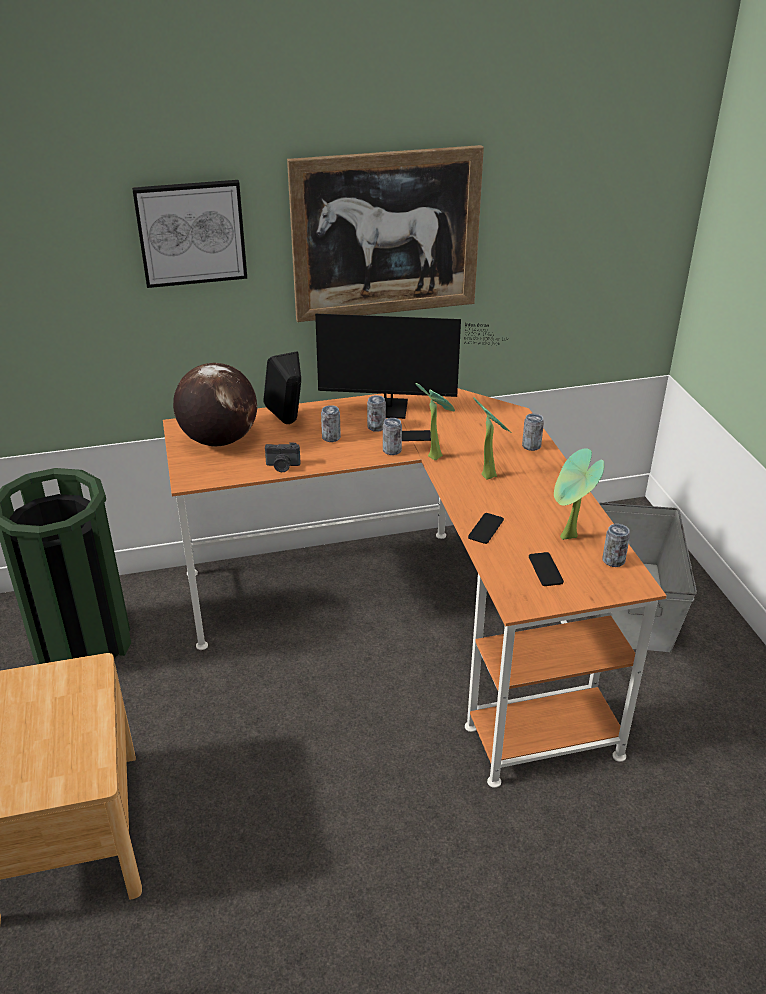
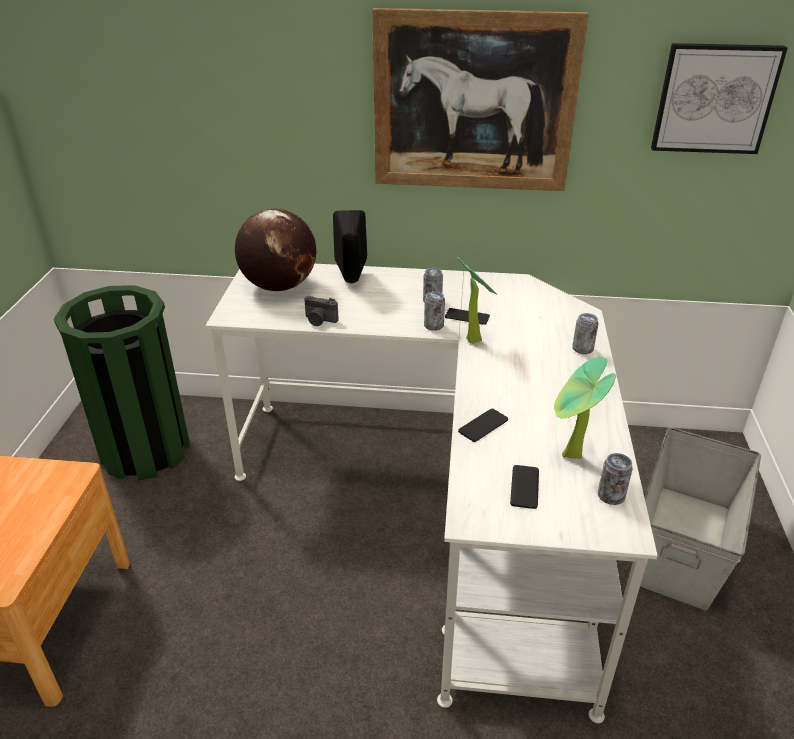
camera: 20 degrees right, 0 degrees up
picture [132,180,247,288] -> picture moved to [651,43,787,154]
orange desk [163,388,667,788] -> white desk [205,264,658,723]
monitor [315,314,508,419] -> none
can [321,405,341,442] -> none
potted plant [473,398,512,480] -> none

